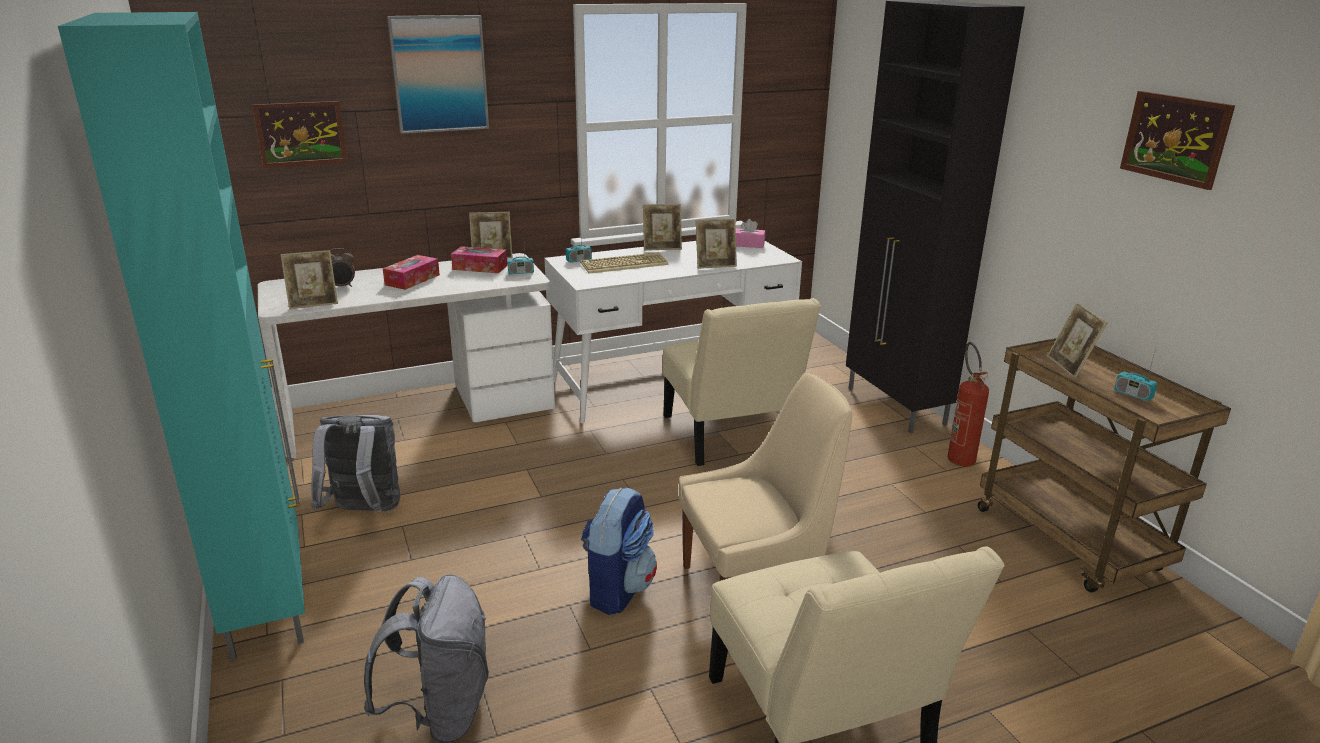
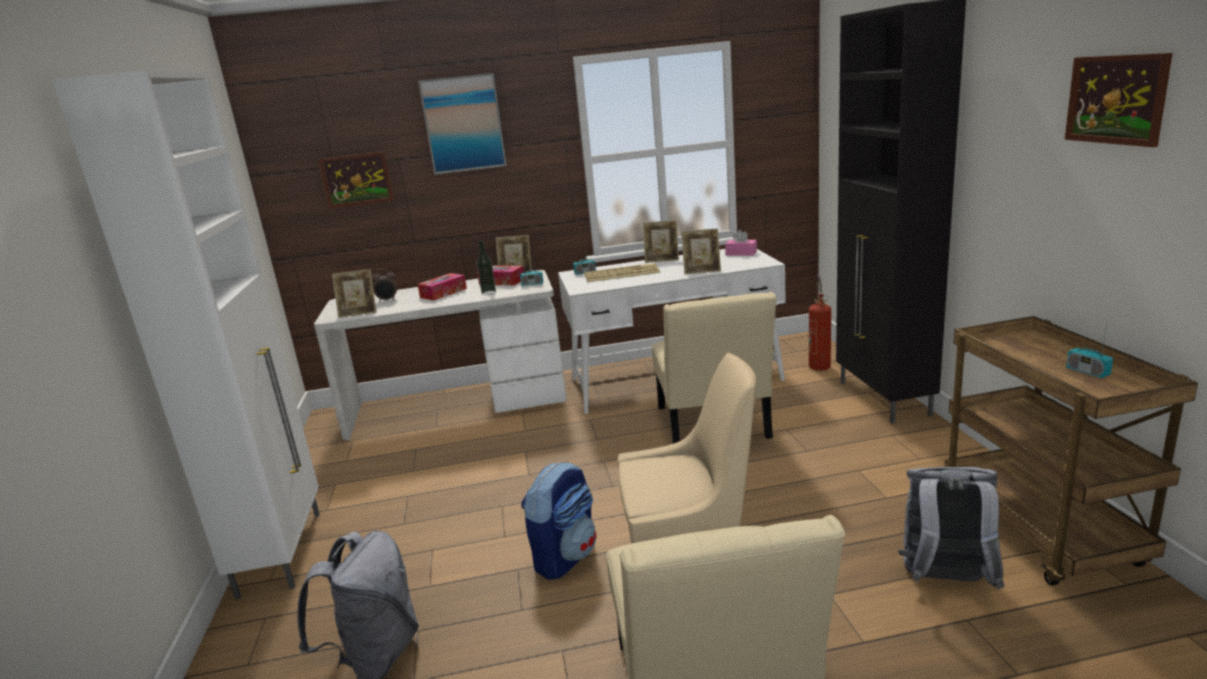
camera: 15 degrees right, 5 degrees down
turquoise cabinet [58,12,305,661] -> white cabinet [52,70,320,600]
grey backpack [311,415,400,513] -> grey backpack moved to [898,467,1005,590]
fire extinguisher [947,342,989,467] -> fire extinguisher moved to [809,274,831,371]
picture frame [1047,302,1107,379] -> none
none -> bottle [477,240,496,295]

